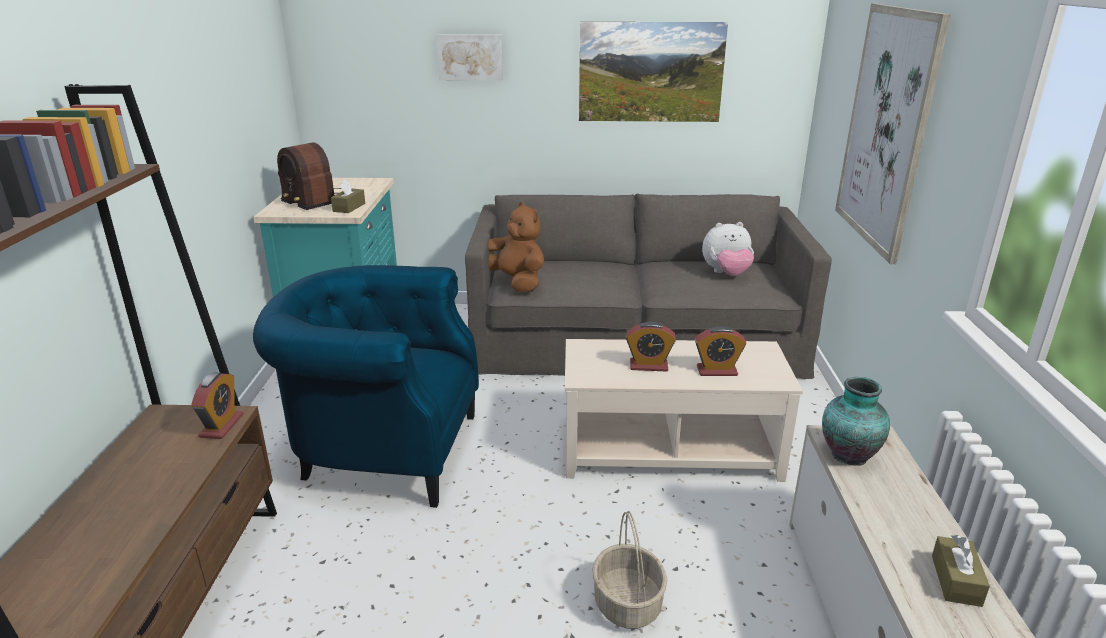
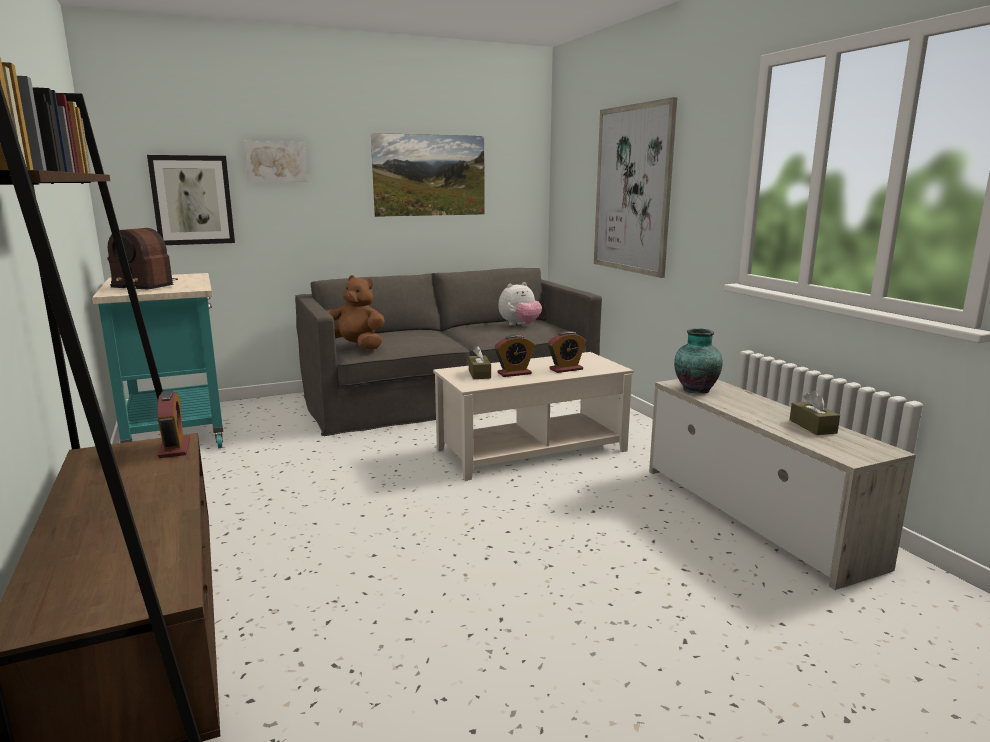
camera: 25 degrees left, 10 degrees down
blue armchair [253,265,479,508] -> none
brown tissue box [331,179,365,213] -> brown tissue box moved to [469,346,491,379]
basket [592,511,667,629] -> none
none -> picture [147,155,235,245]

